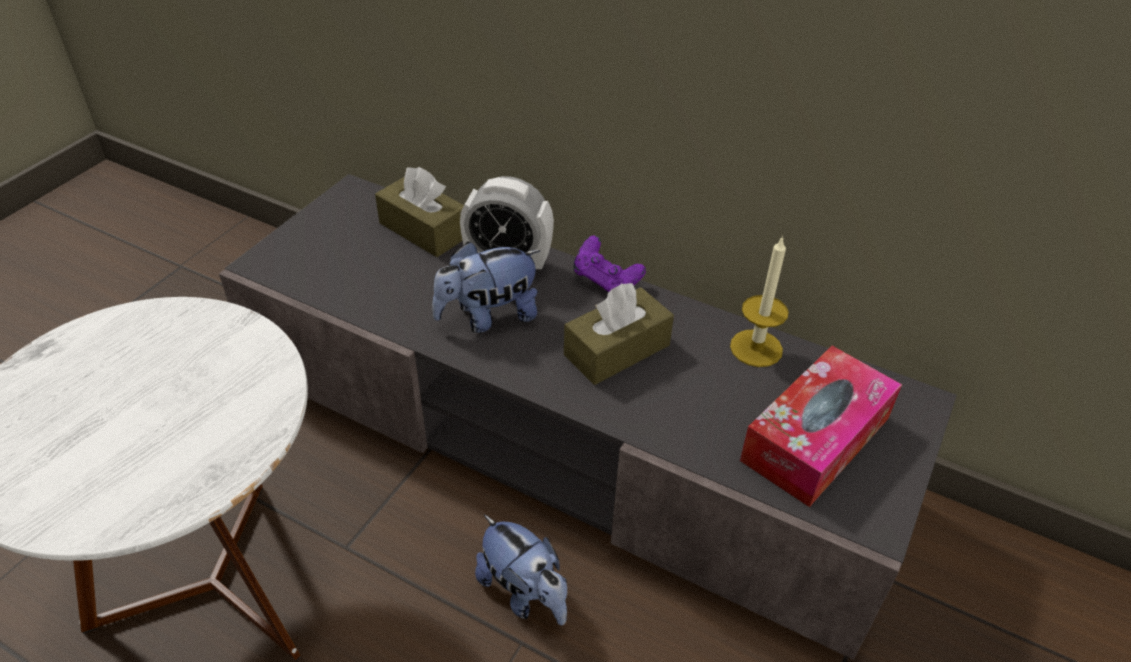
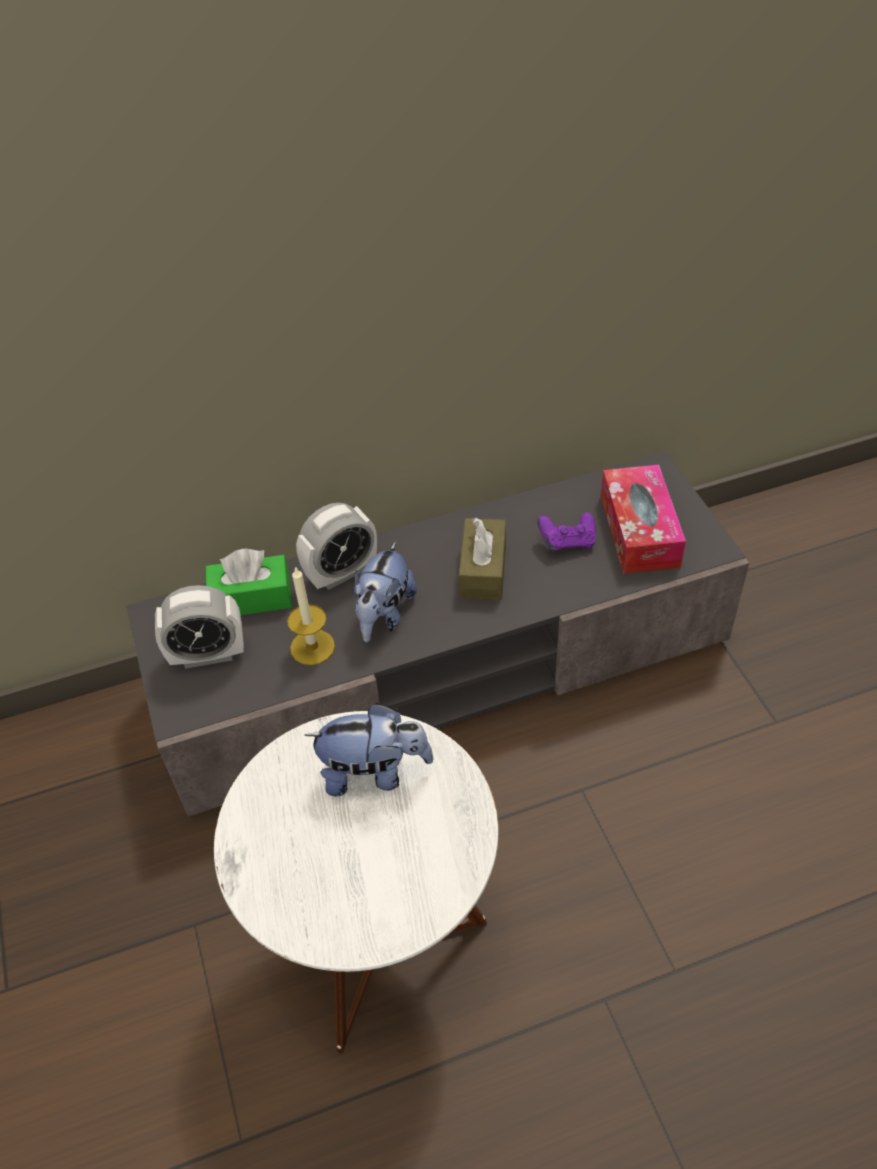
camera: 45 degrees left, 5 degrees up
brown tissue box [375,167,464,257] -> green tissue box [205,549,292,615]
plush toy [475,515,567,625] -> plush toy moved to [304,703,434,797]
purple game controller [573,235,646,293] -> purple game controller moved to [537,512,596,551]
candle [730,236,789,367] -> candle moved to [287,566,335,665]
none -> alarm clock [155,585,243,669]

